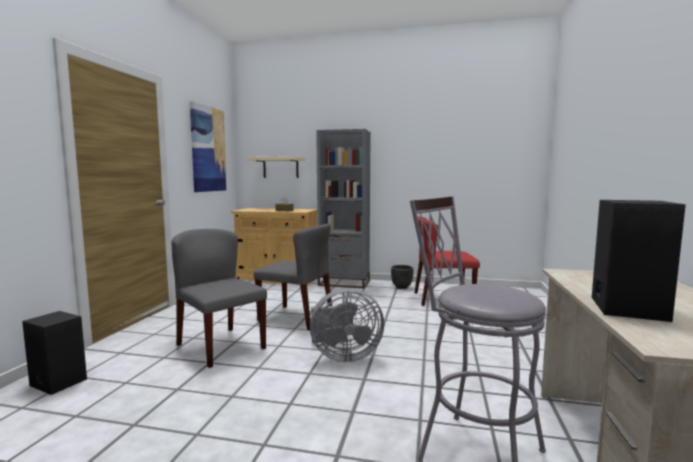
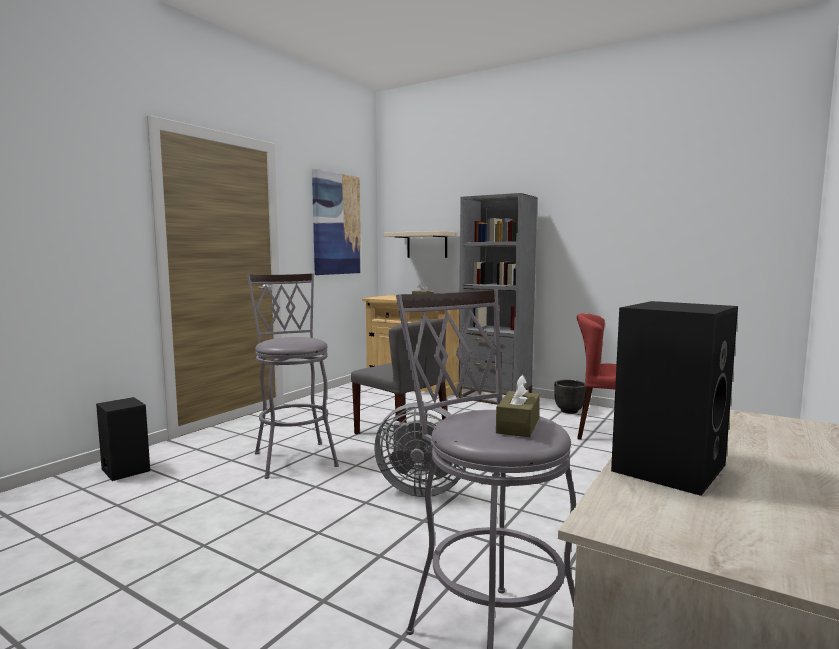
camera: 20 degrees right, 0 degrees up
grey chair [171,229,267,368] -> grey stool [247,273,339,479]
none -> brown tissue box [496,374,540,437]

